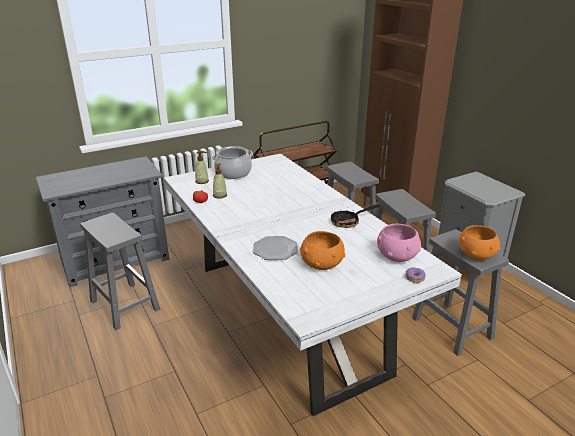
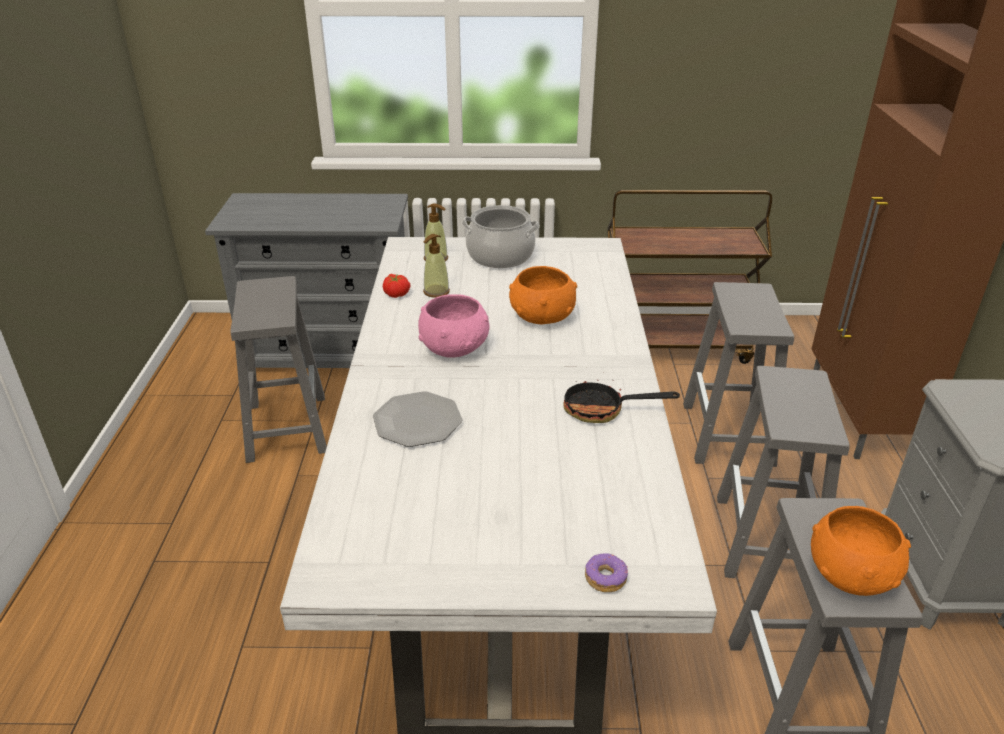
camera: 30 degrees right, 5 degrees up
orange bowl [300,231,346,270] -> orange bowl moved to [509,266,577,325]
pink bowl [377,224,421,262] -> pink bowl moved to [418,294,490,358]

